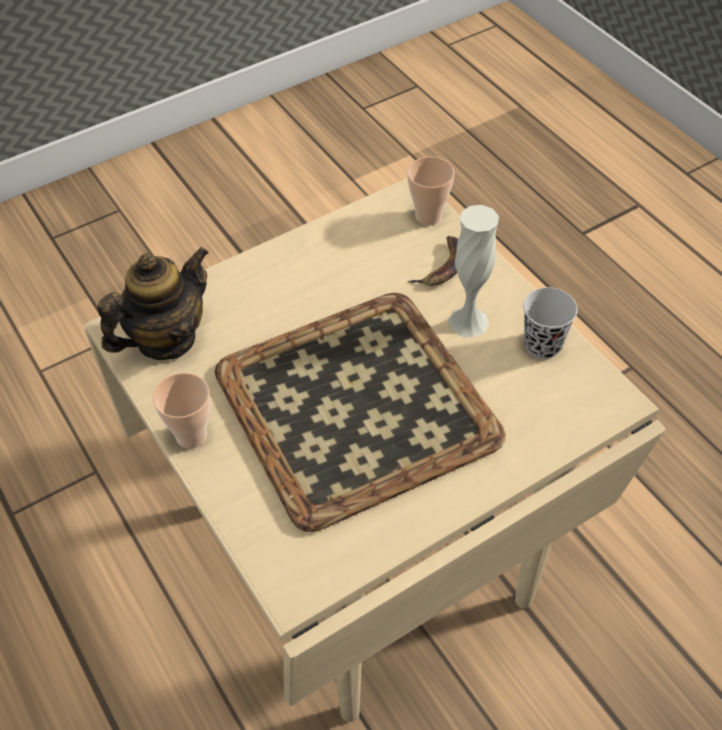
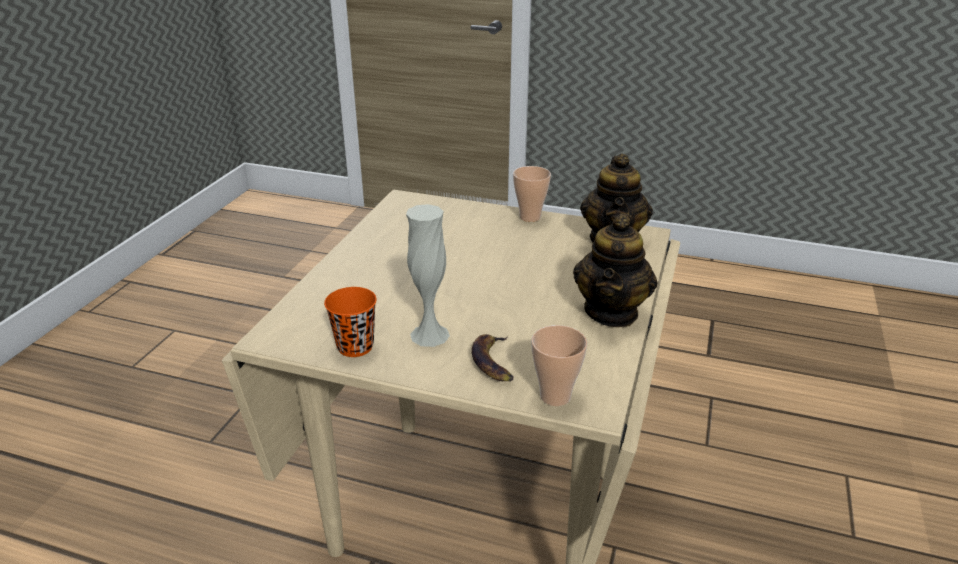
camera: 140 degrees right, 20 degrees down
tray [215,293,506,532] -> none
black cup [523,287,578,359] -> orange cup [324,287,377,357]
none -> teapot [573,213,658,327]

